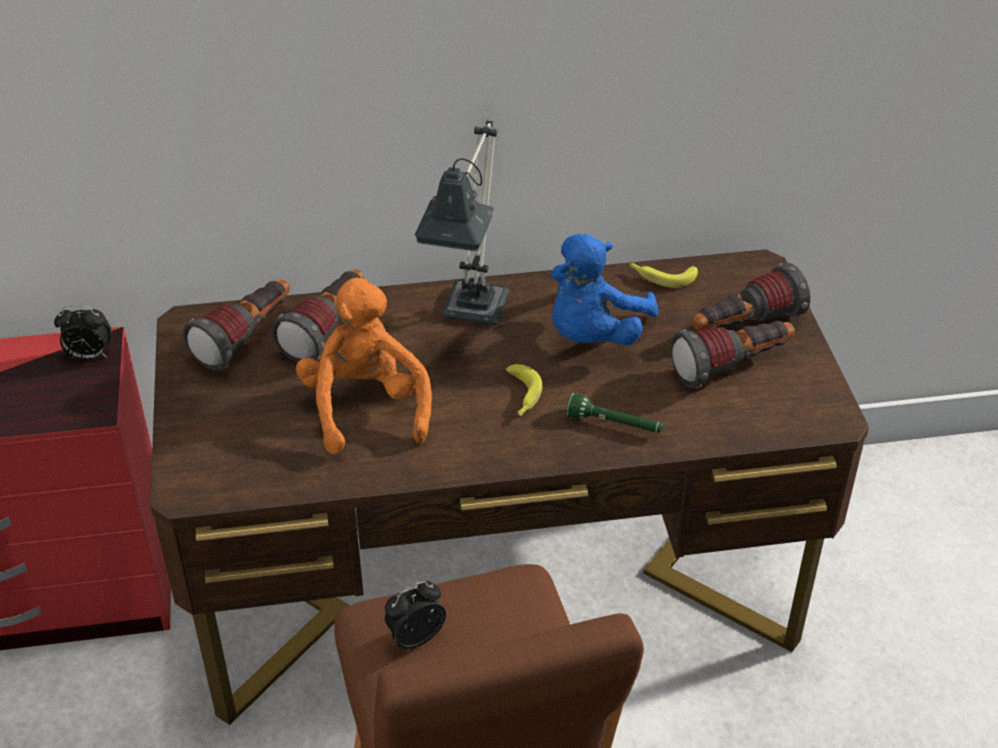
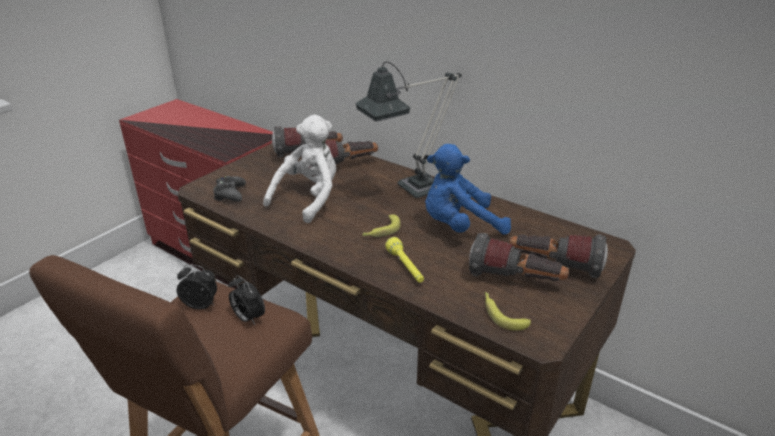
camera: 45 degrees right, 10 degrees down
alarm clock [54,305,112,360] -> alarm clock moved to [228,275,265,325]
orange plush toy [296,278,432,455] -> white plush toy [263,115,336,223]
green flashlight [566,393,663,433] -> yellow flashlight [385,237,424,283]
banana [629,263,698,288] -> banana moved to [485,292,531,331]
none -> black game controller [213,176,246,202]

